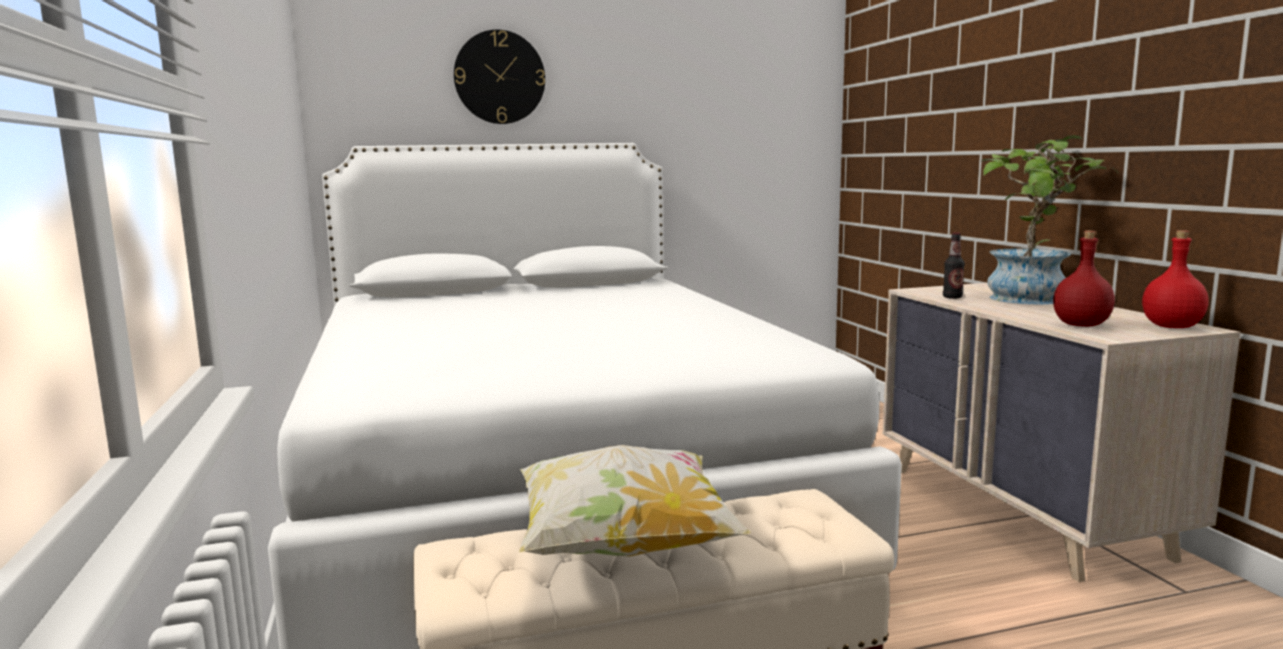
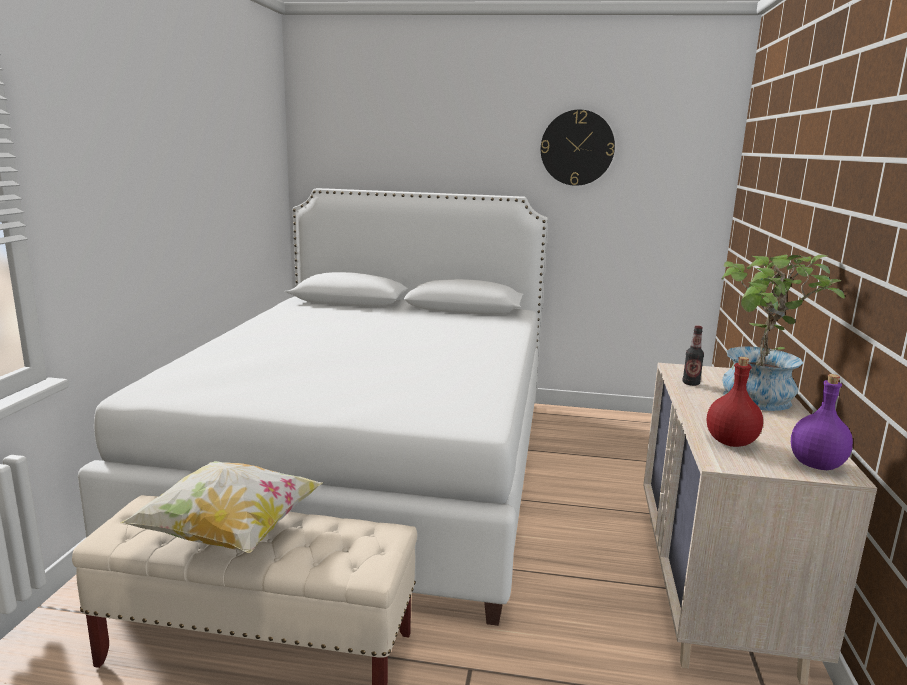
camera: 25 degrees right, 5 degrees up
wall clock [454,30,545,124] -> wall clock moved to [541,110,615,186]
red bottle [1142,230,1209,328] -> purple bottle [791,374,853,470]

